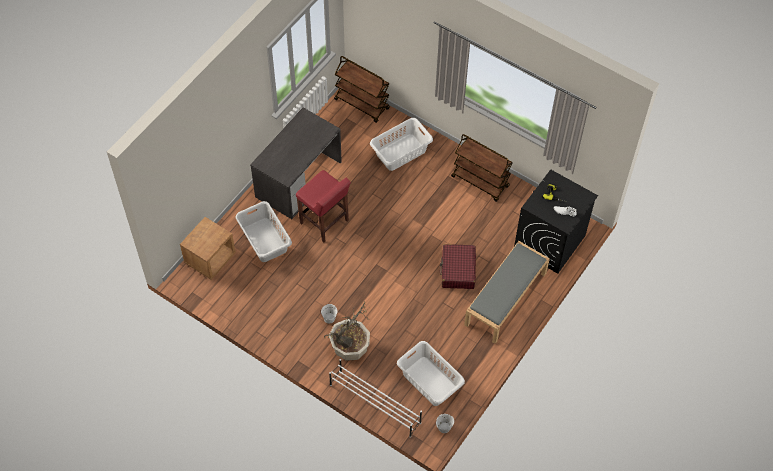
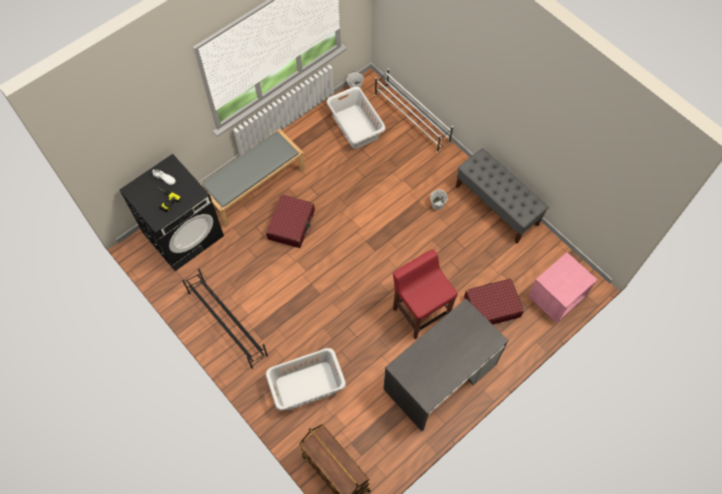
camera: 165 degrees left, 5 degrees up
brown nightstand [180,217,236,280] -> pink nightstand [528,252,597,324]
grey laundry basket [235,201,292,262] -> red suitcase [464,278,524,325]
potted plant [324,301,370,361] -> none
brown cart [451,134,512,202] -> black shoe rack [182,269,268,369]
none -> grey bench [456,148,549,244]

